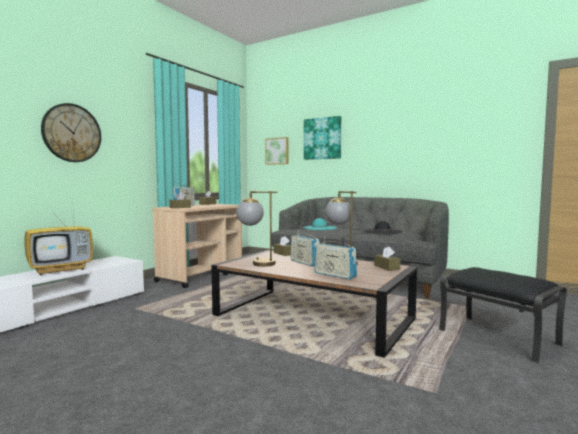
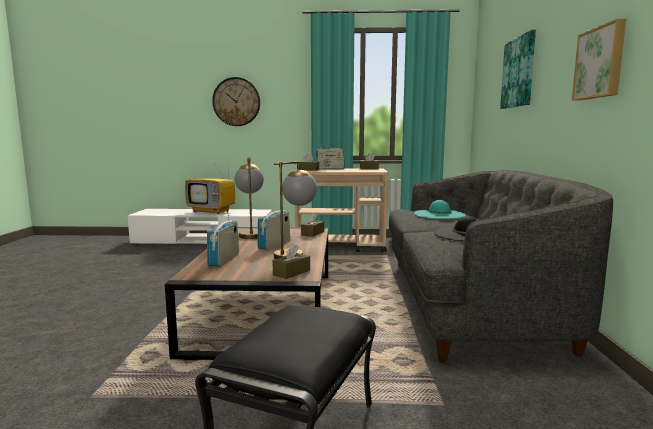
camera: 60 degrees right, 5 degrees up
picture [265,137,289,165] -> picture moved to [572,19,626,101]

